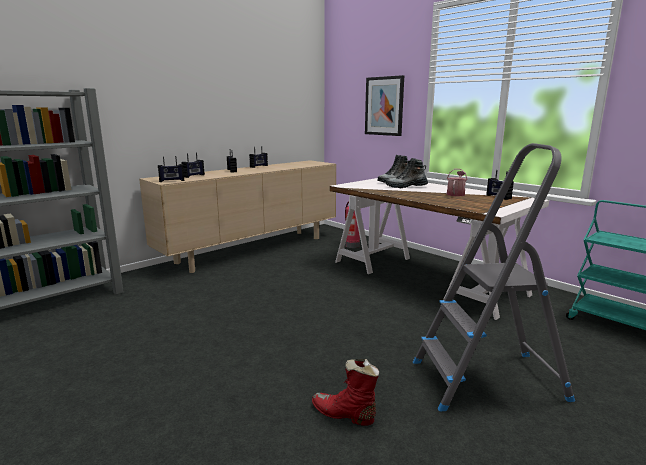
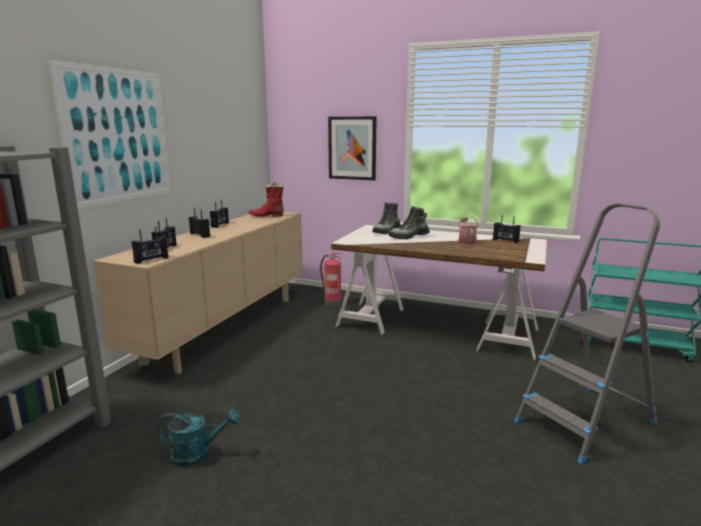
camera: 25 degrees left, 0 degrees up
red boot [312,359,379,426] -> red boot moved to [248,182,284,217]
none -> picture [48,60,171,209]
none -> turquoise watering can [156,409,240,467]

